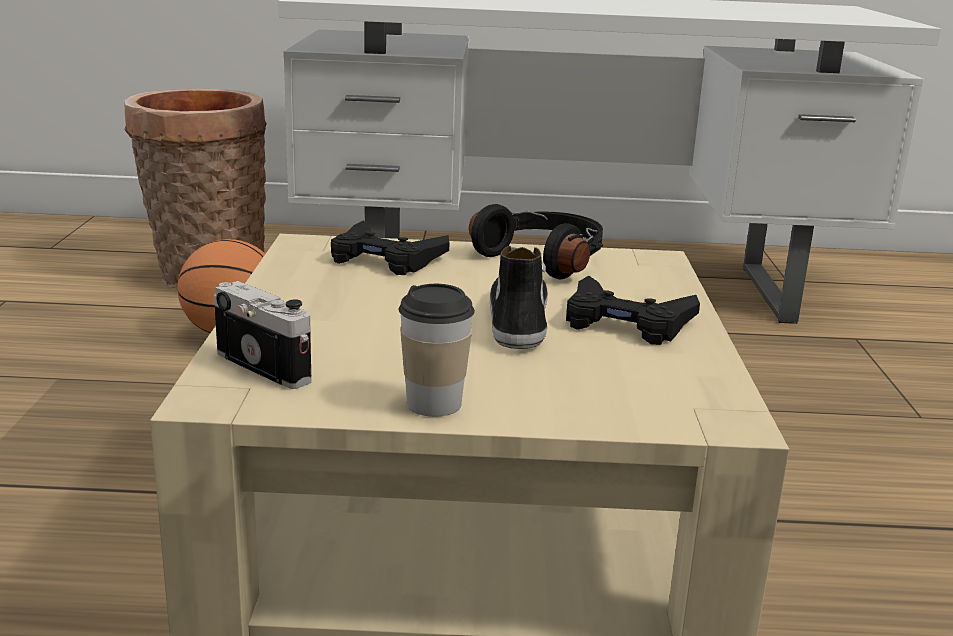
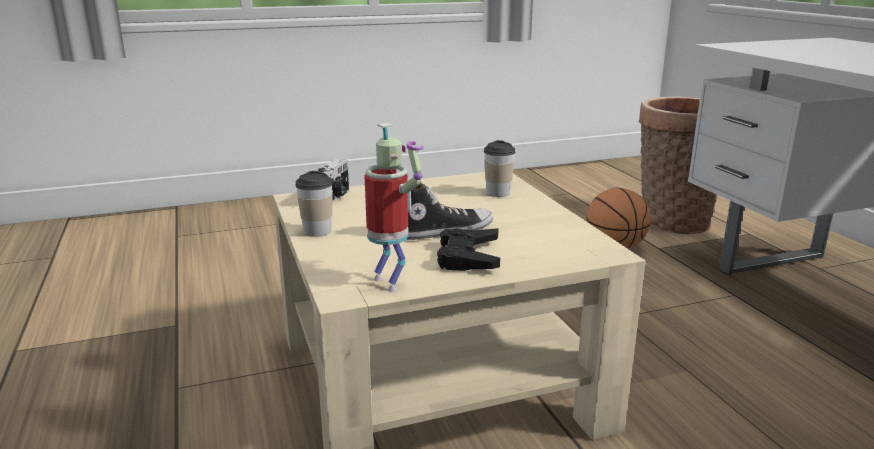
camera: 70 degrees right, 0 degrees up
black game controller [331,221,449,275] -> cup [484,140,515,197]
black headphones [469,204,603,279] -> none
none -> toy robot [365,123,424,292]

